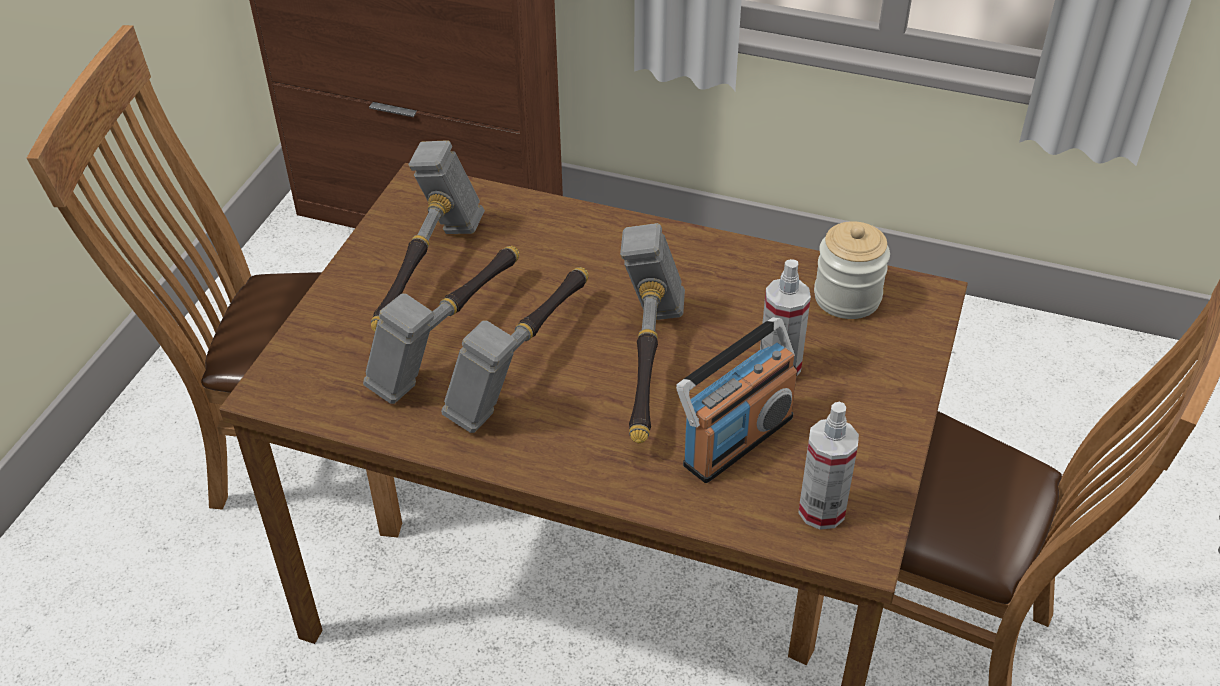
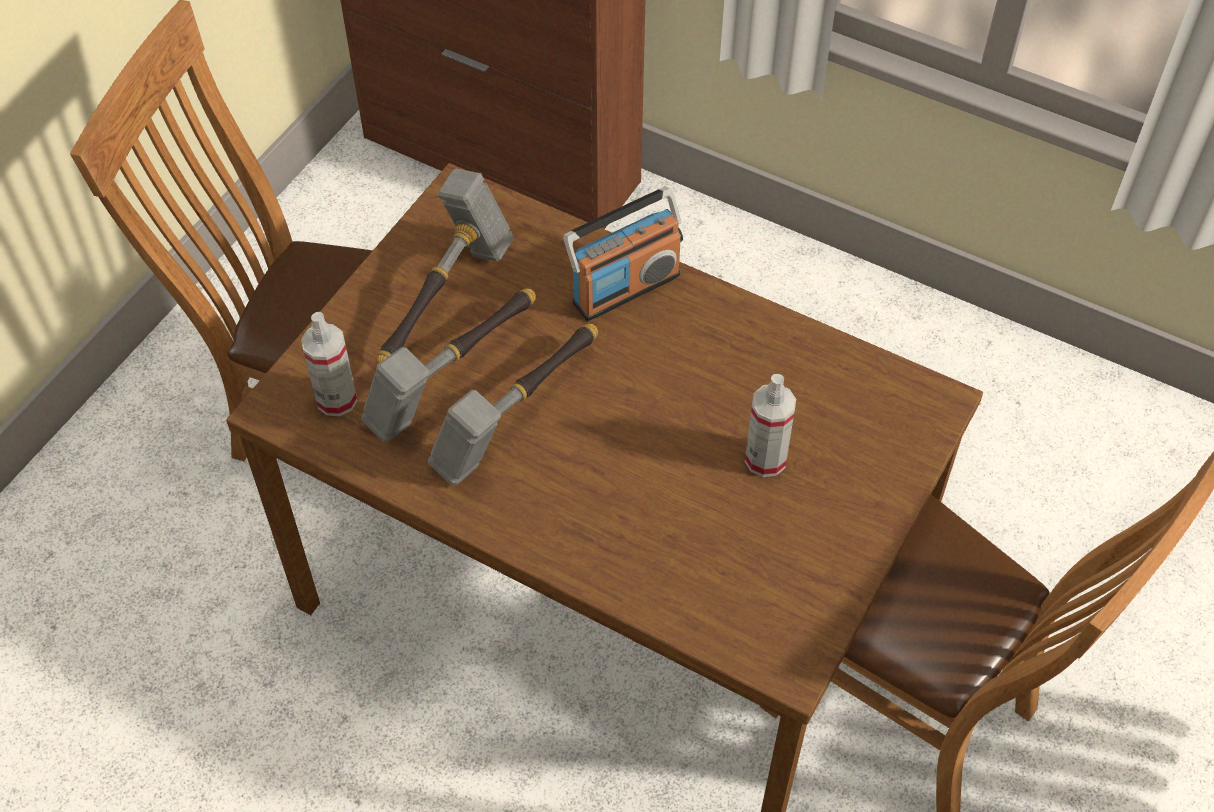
camera: 10 degrees right, 10 degrees up
hammer [620,223,685,443] -> none
radio [676,317,797,483] -> radio moved to [563,187,683,321]
spray bottle [798,401,859,530] -> spray bottle moved to [301,312,358,416]
jar [814,221,890,319] -> none

